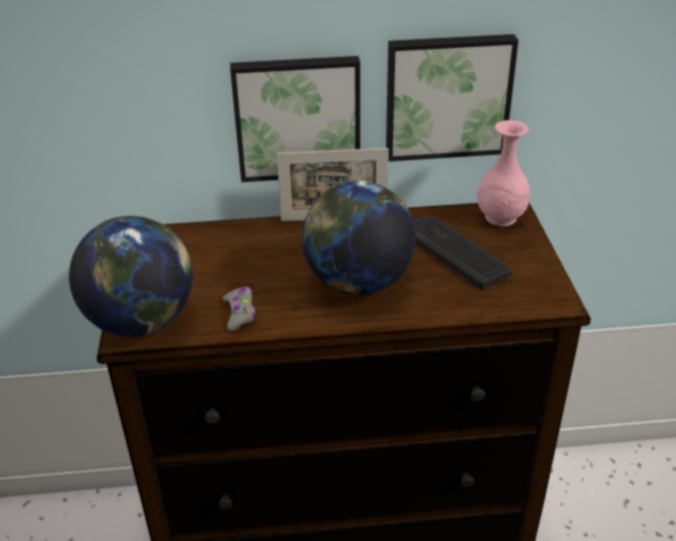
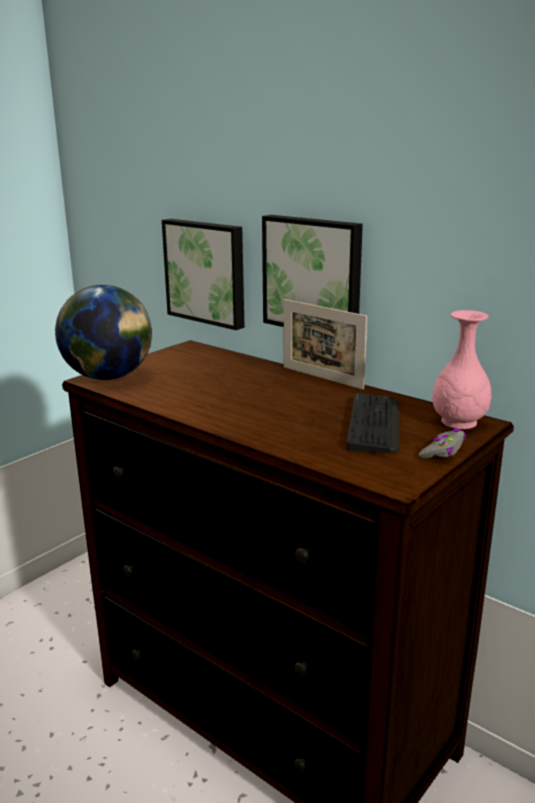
camera: 45 degrees right, 15 degrees down
grey game controller [223,287,256,331] -> grey game controller moved to [419,429,466,459]
globe [302,181,416,295] -> none
picture [386,34,519,162] -> picture moved to [162,219,245,330]

